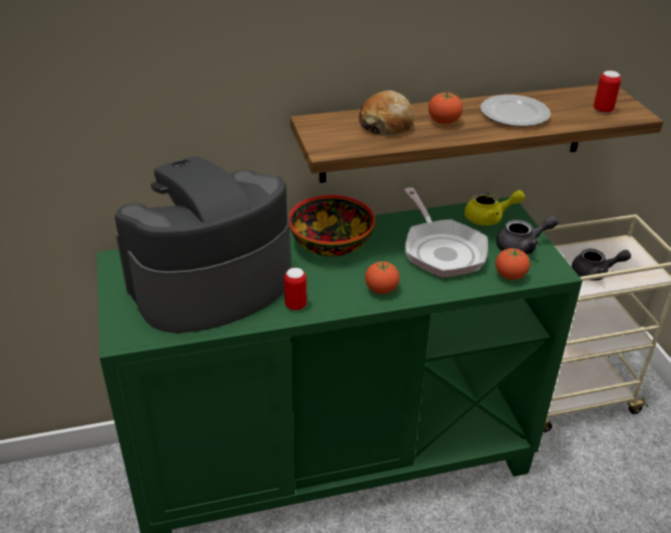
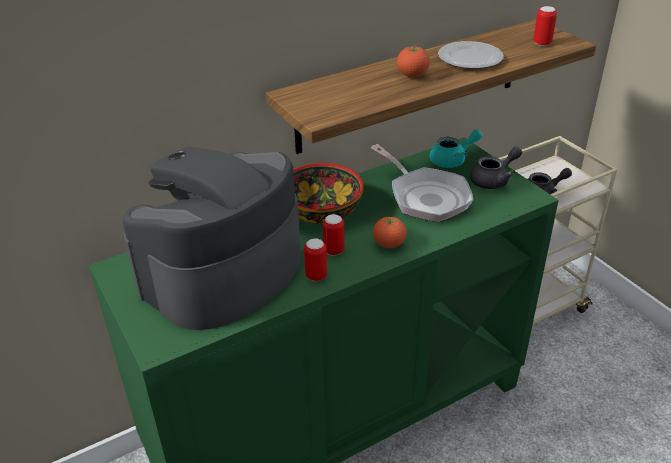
camera: 15 degrees left, 0 degrees up
bread [359,90,414,136] -> none
yellow teapot [464,190,525,225] -> turquoise teapot [430,129,482,168]
tomato [495,248,530,280] -> none
none -> can [323,214,345,256]

